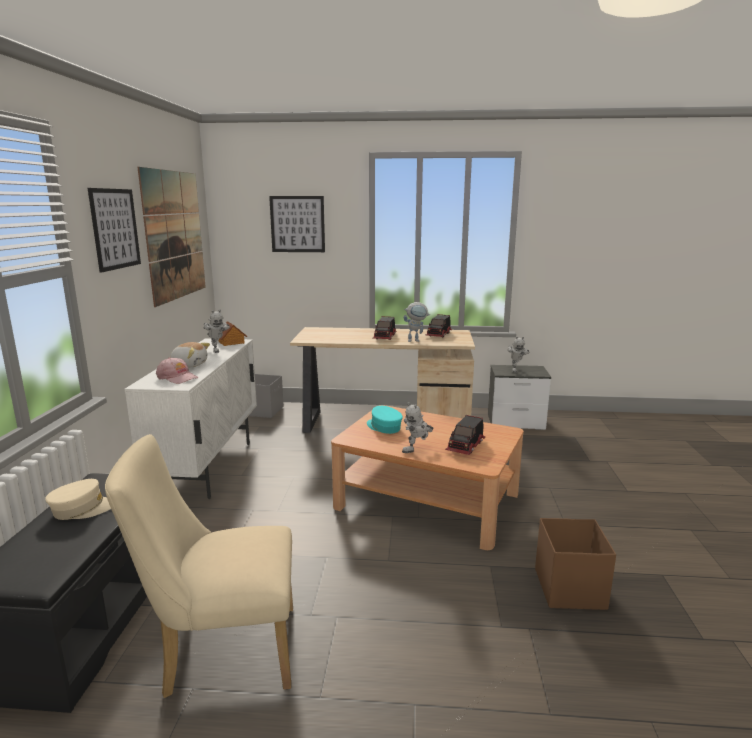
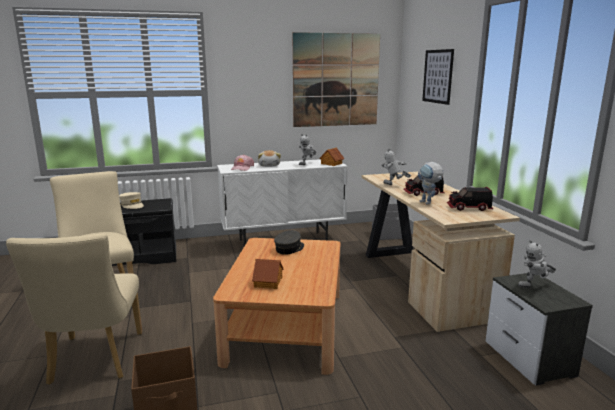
camera: 70 degrees right, 0 degrees up
picture [88,188,141,273] -> none
turquoise cap [367,406,403,434] -> grey cap [274,230,304,255]
toy robot [402,402,433,453] -> toy robot moved to [381,148,411,185]
toy truck [445,415,485,455] -> toy house [252,259,284,289]
none -> beige chair [6,233,142,385]

